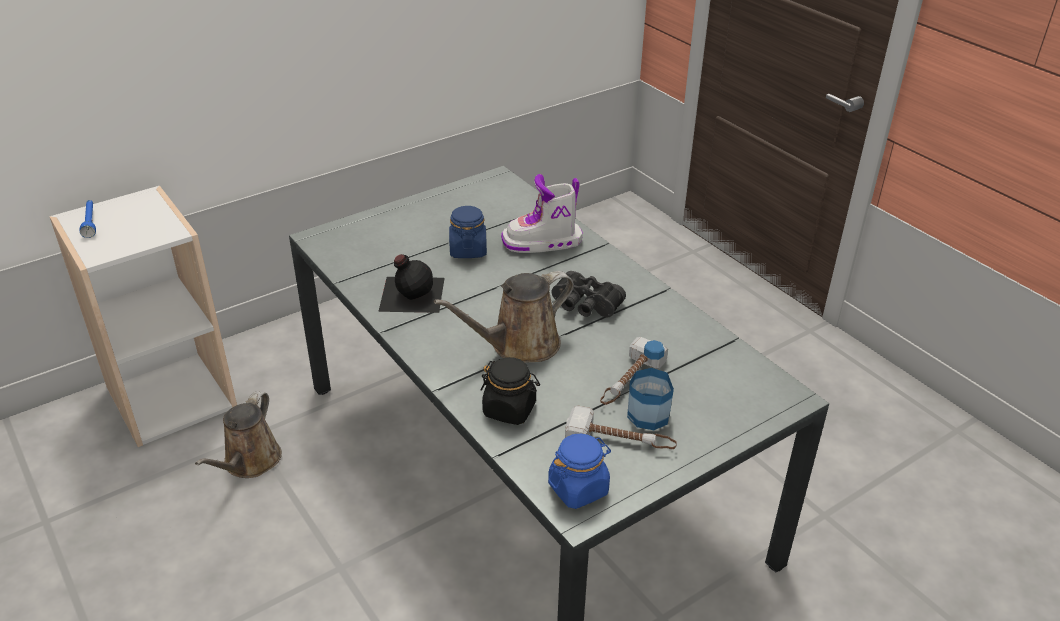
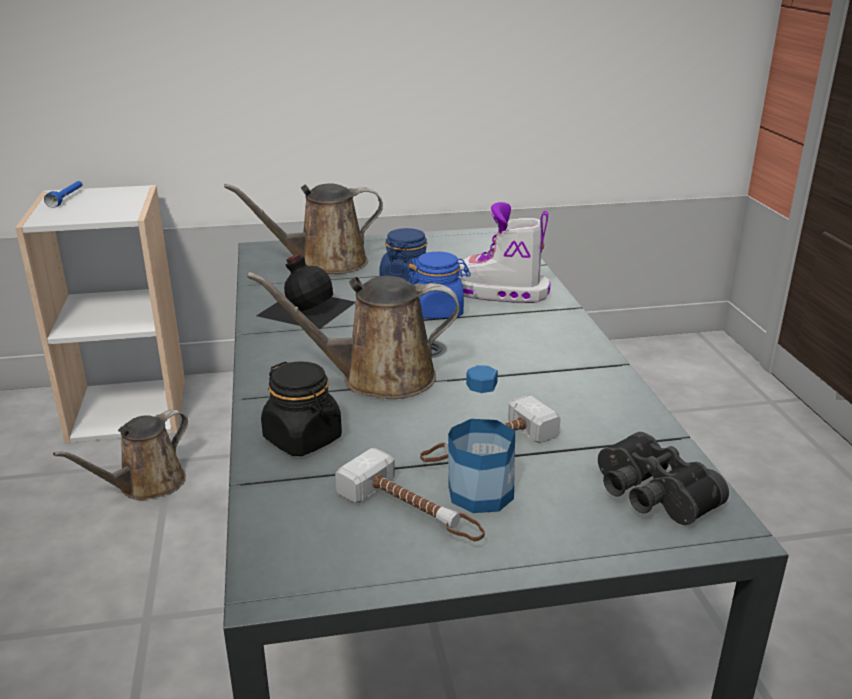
camera: 25 degrees right, 10 degrees down
blue jar [548,434,611,509] -> blue jar moved to [408,252,471,319]
black binoculars [551,271,626,317] -> black binoculars moved to [598,432,729,525]
none -> brown watering can [224,183,383,274]

